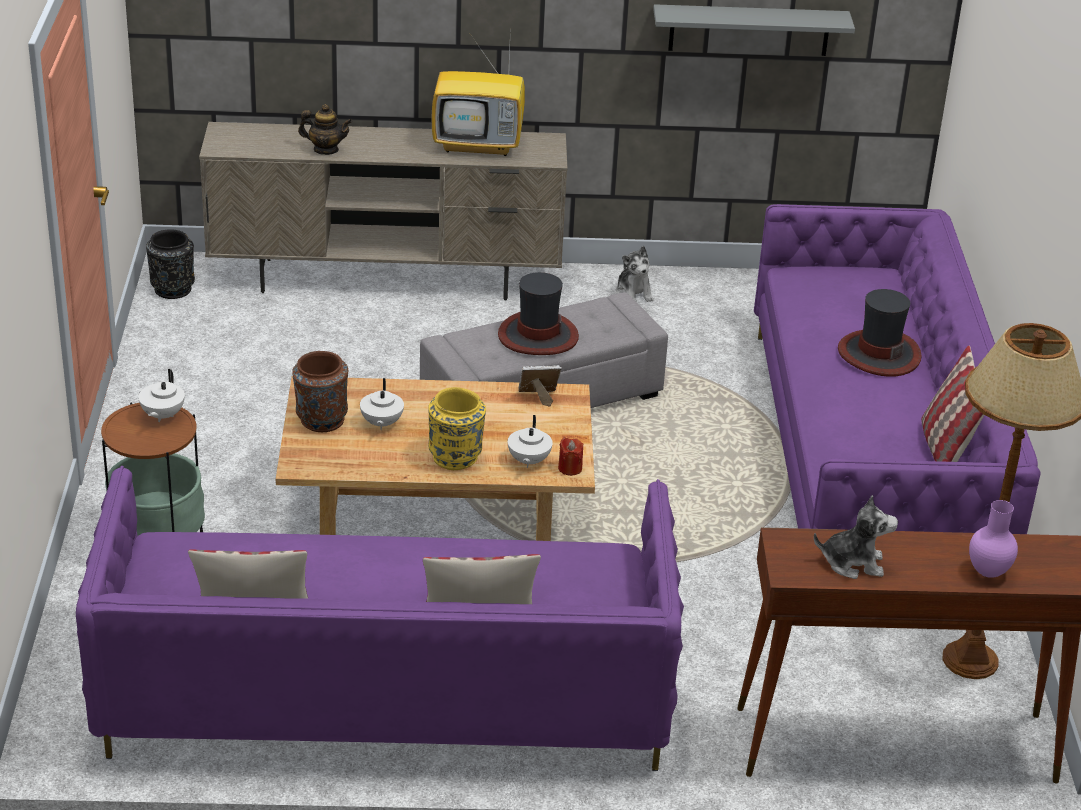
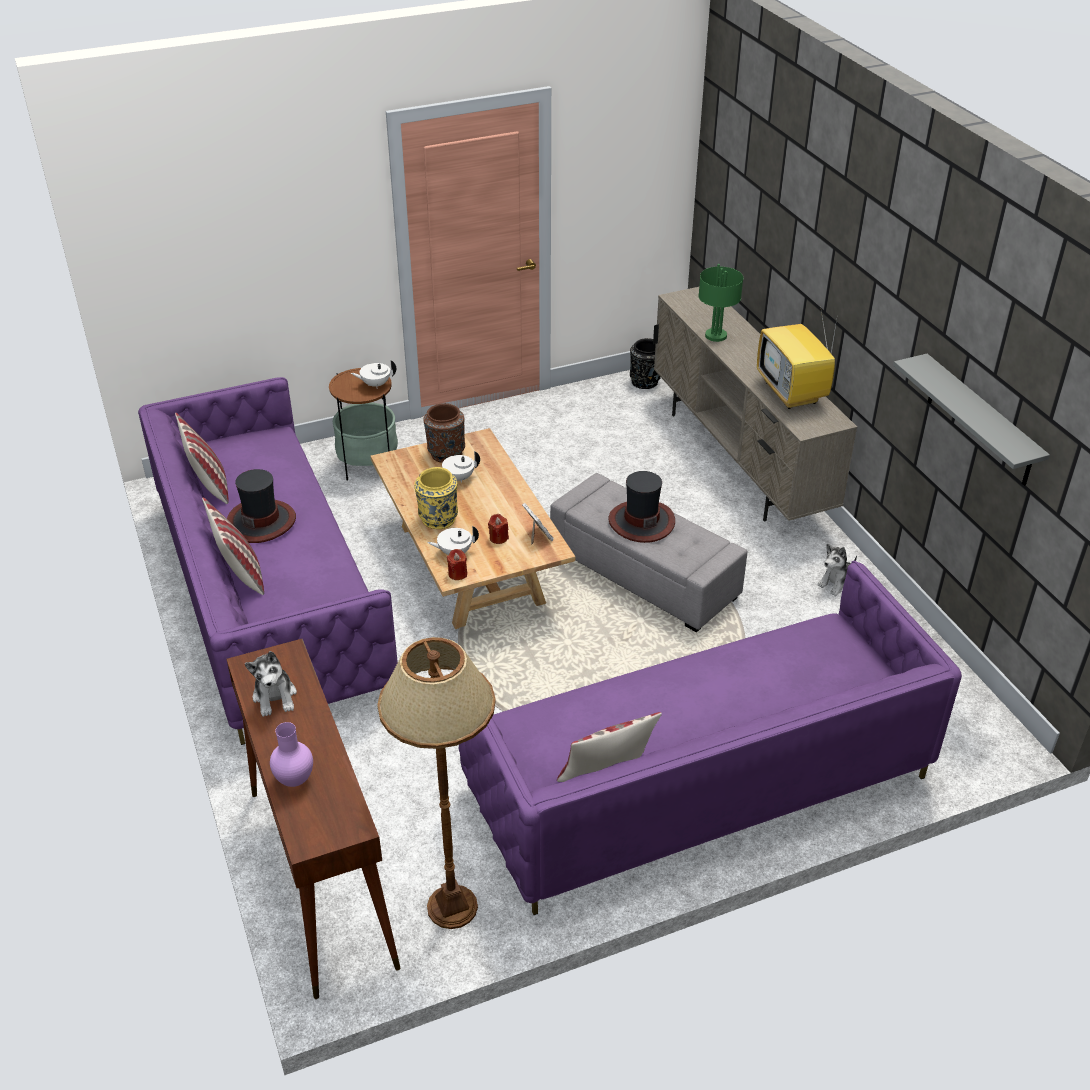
camera: 70 degrees right, 5 degrees up
teapot [298,104,352,155] -> green table lamp [698,264,743,342]
hat [838,289,922,377] -> hat moved to [227,469,296,543]
none -> red candle [488,514,509,544]

